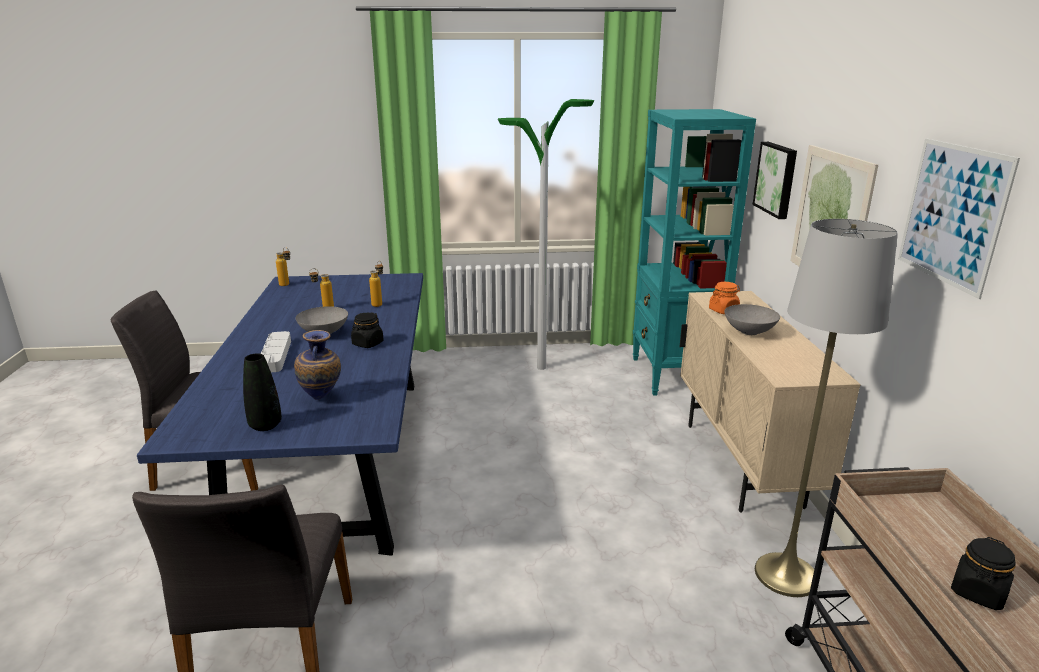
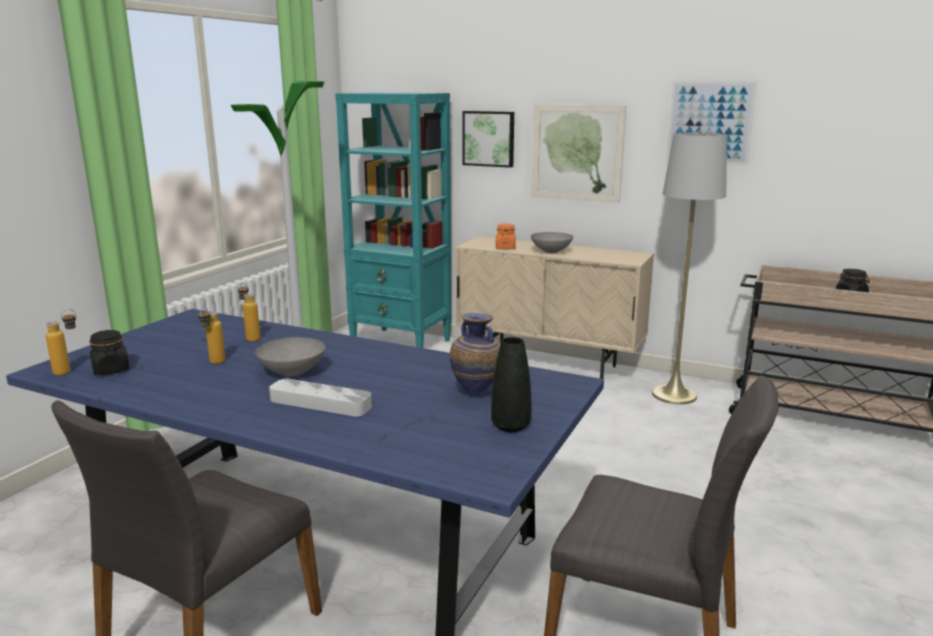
camera: 60 degrees left, 5 degrees down
black jar [351,312,384,348] -> black jar moved to [90,330,130,375]

